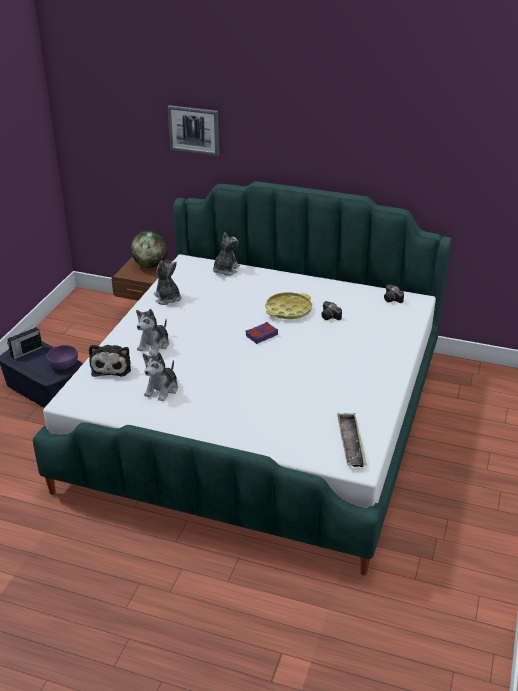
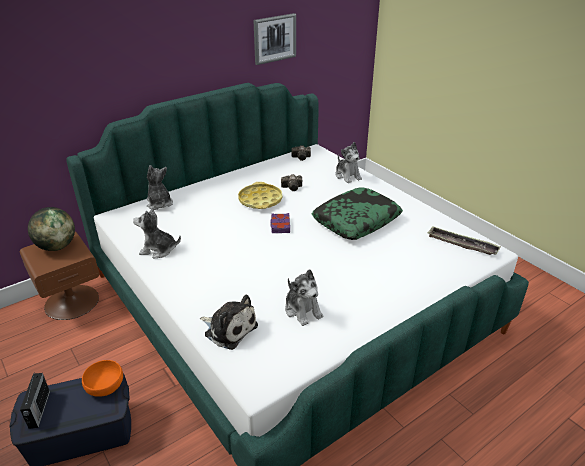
camera: 55 degrees left, 0 degrees up
purple bowl [47,345,78,370] -> orange bowl [82,360,123,397]
plush toy [136,309,169,355] -> plush toy moved to [335,142,362,183]
picture [168,105,219,156] -> picture moved to [253,13,296,65]
none -> pillow [312,187,403,240]

